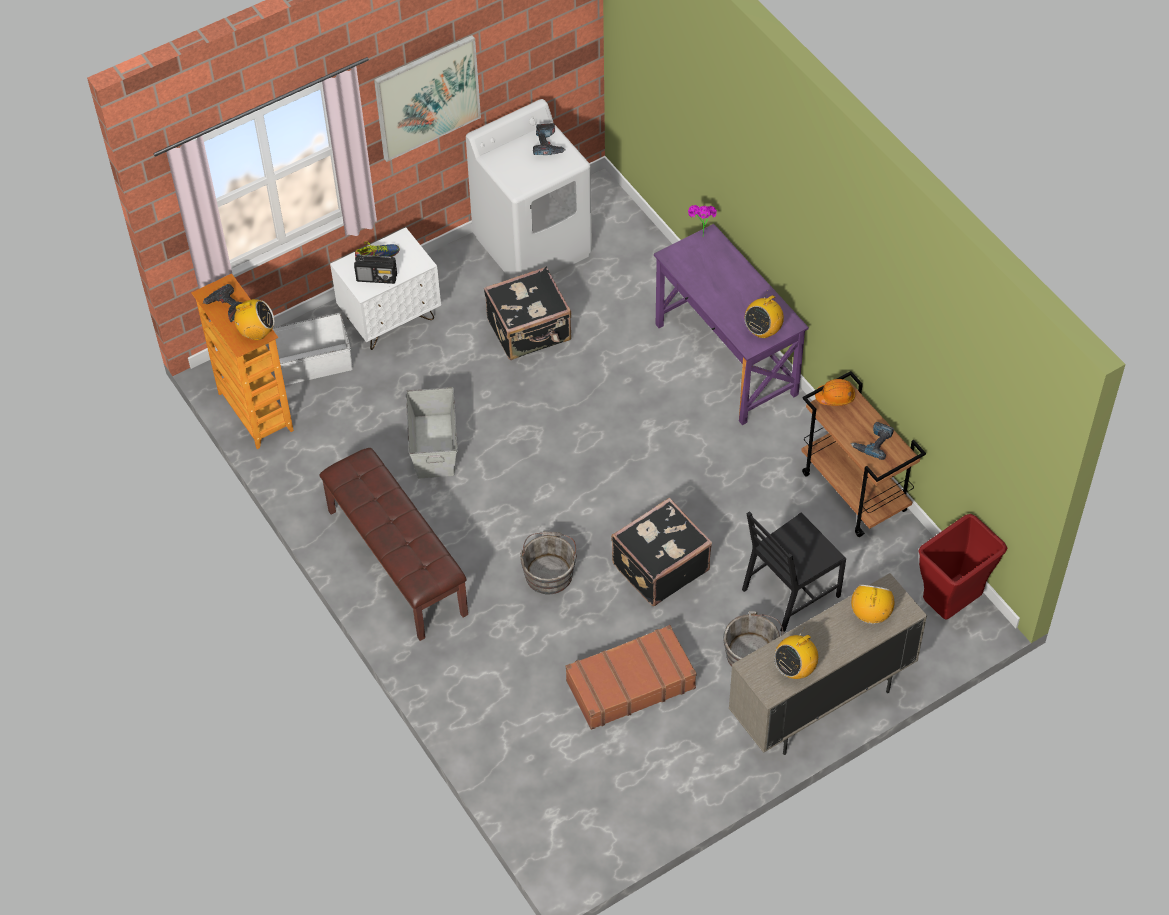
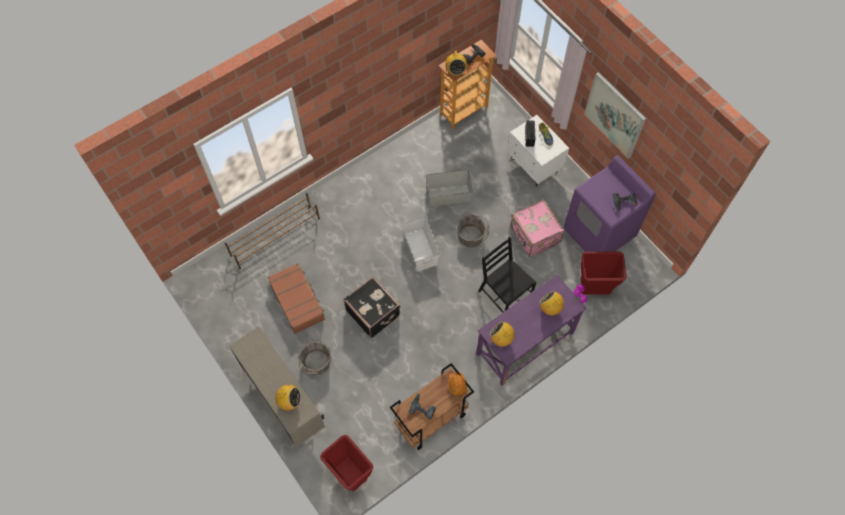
camera: 85 degrees right, 10 degrees up
white storage box [269,313,353,385] -> white storage box moved to [400,216,441,271]
brown bench [319,448,468,641] -> none
white washing machine [466,99,592,279] -> purple washing machine [564,155,656,252]
black suitcase [484,267,571,360] -> pink suitcase [510,199,564,257]
grey bucket [520,531,577,595] -> grey bucket moved to [457,214,489,247]
black chair [742,511,846,632] -> black chair moved to [478,236,536,313]
radio [774,627,818,679] -> radio moved to [540,291,565,315]
none -> brown shoe rack [225,192,320,269]
none -> red trash can [580,251,627,295]

